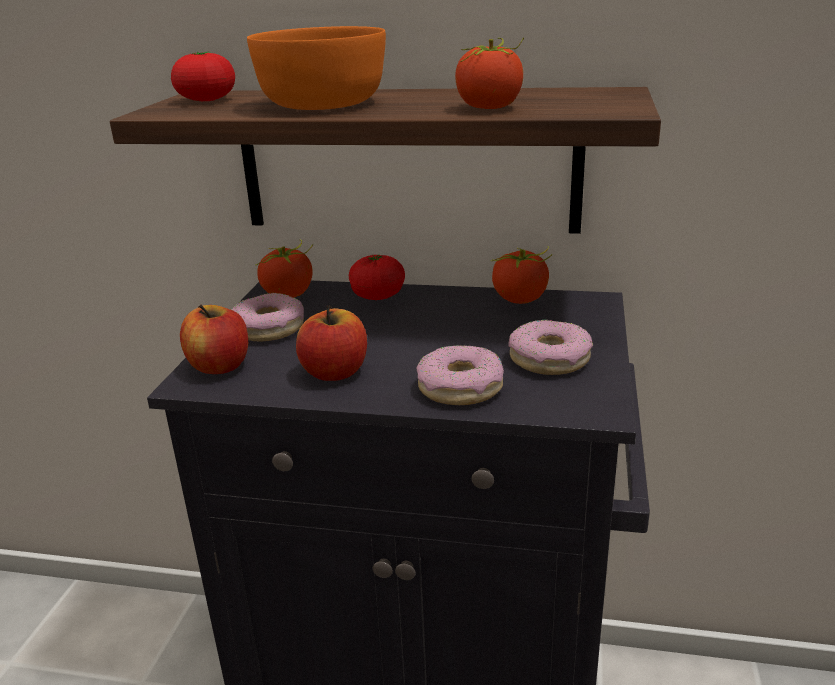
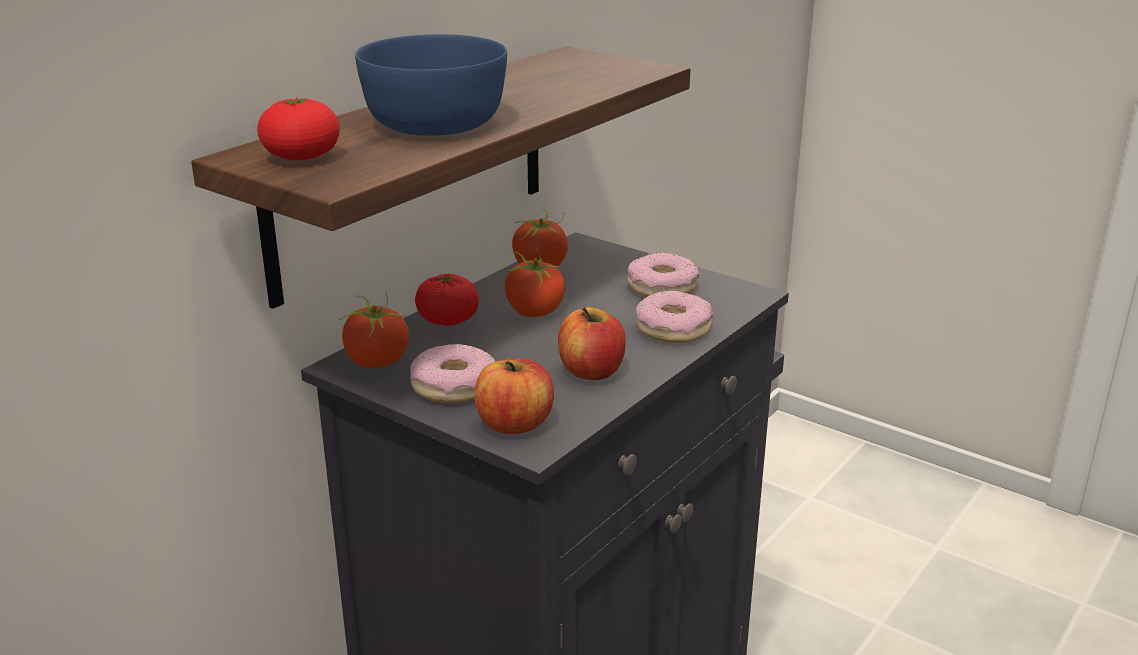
camera: 65 degrees left, 0 degrees up
orange bowl [247,26,386,110] -> blue bowl [355,34,507,136]
tomato [455,37,524,109] -> tomato moved to [505,247,565,317]

